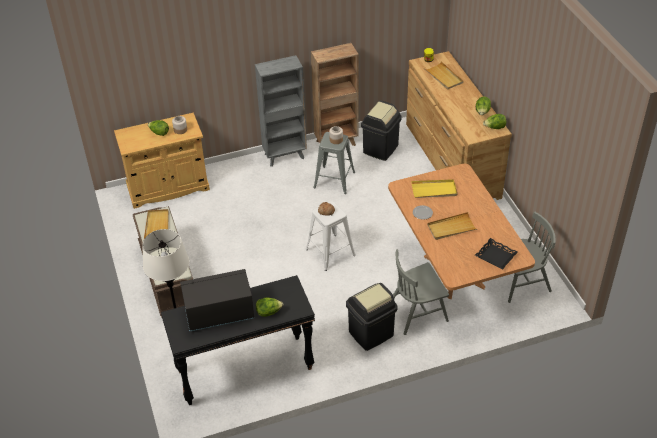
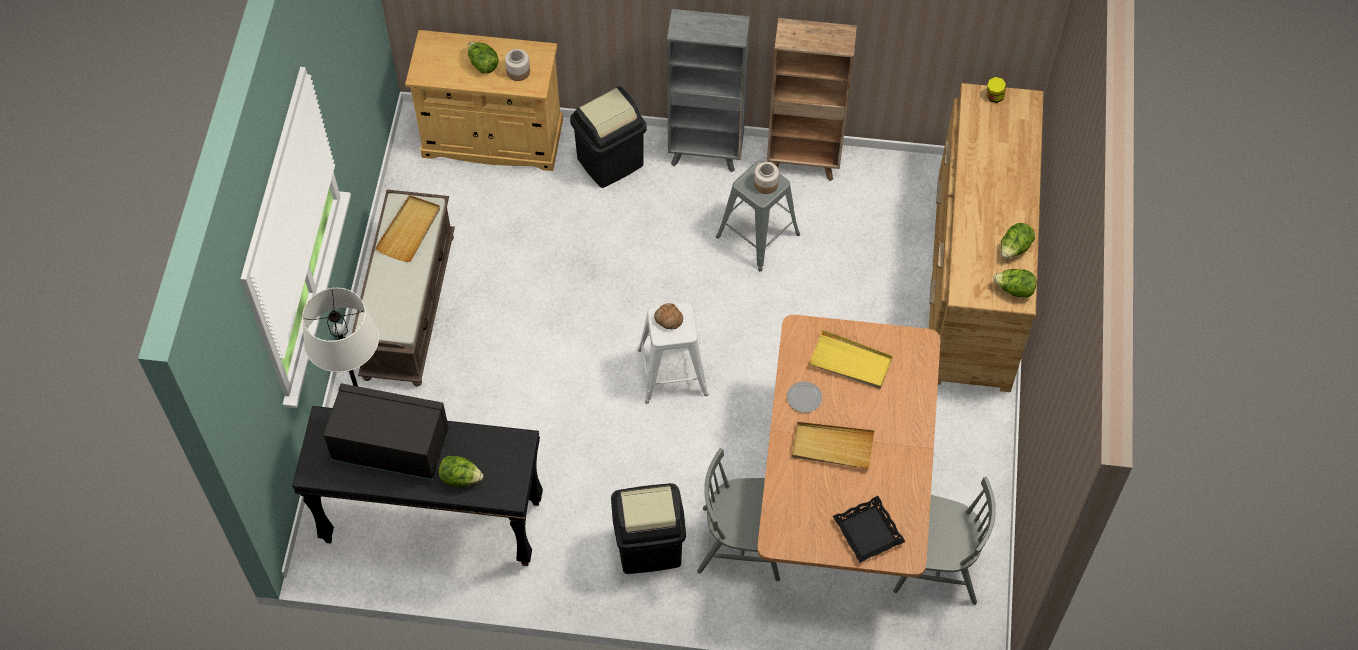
camera: 25 degrees right, 15 degrees up
black trash can [361,100,402,161] -> black trash can moved to [570,86,647,188]
beige tray [425,61,463,90] -> none

